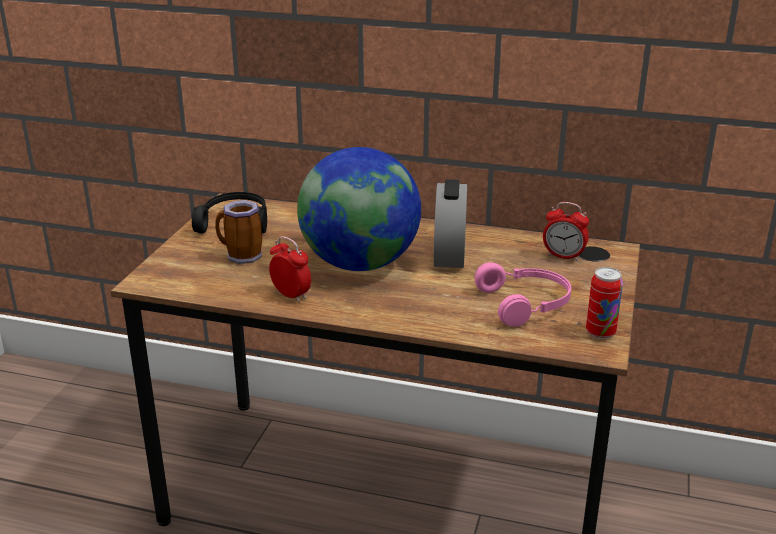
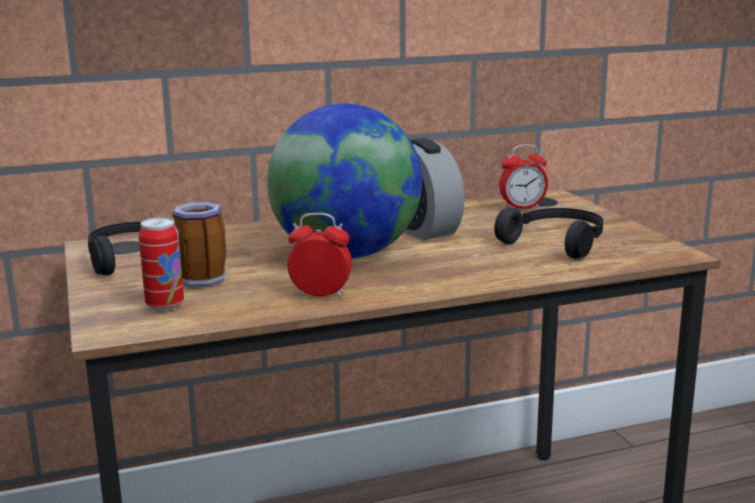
camera: 35 degrees left, 10 degrees down
pink headphones [475,262,571,327] -> black headphones [494,208,603,259]
can [586,267,623,339] -> can moved to [139,217,184,311]

